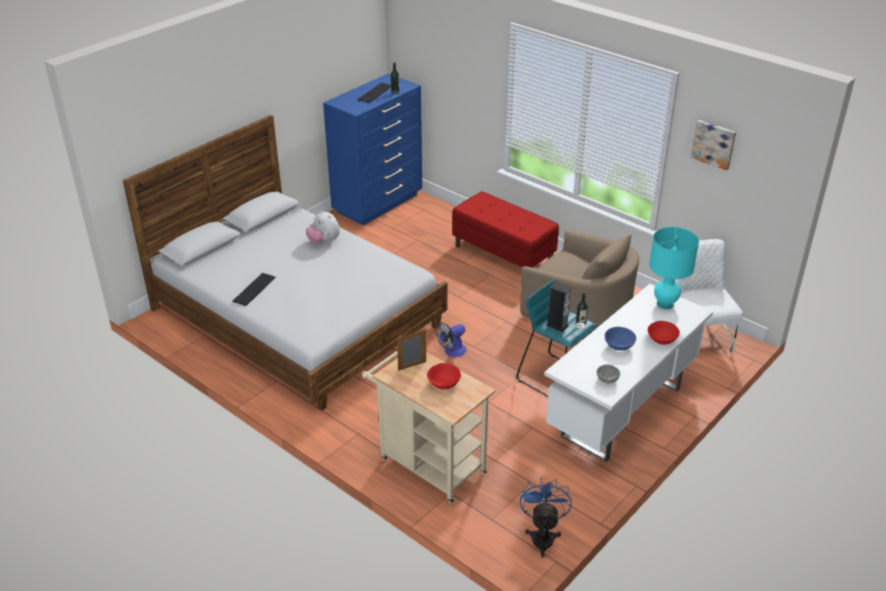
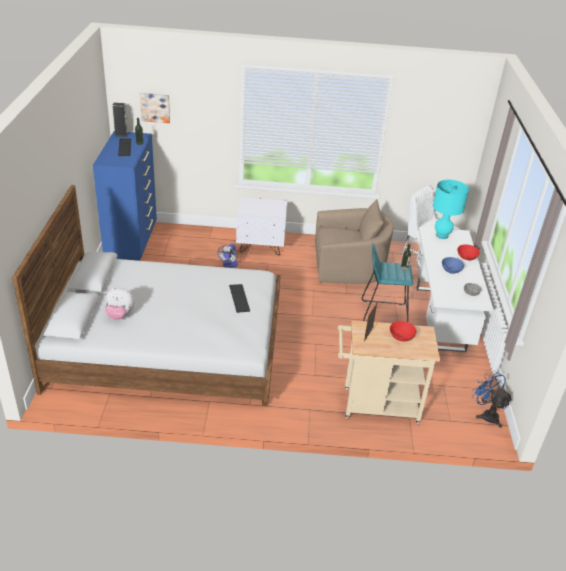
camera: 40 degrees left, 0 degrees up
keyboard [233,273,276,306] -> keyboard moved to [229,284,250,313]
plush toy [306,210,340,244] -> plush toy moved to [105,288,134,320]
fan [436,322,467,357] -> fan moved to [217,244,238,268]
red bench [452,192,559,267] -> white nightstand [236,197,287,255]
speaker [546,282,571,332] -> speaker moved to [113,103,129,137]
picture [691,120,736,170] -> picture moved to [140,93,170,123]

